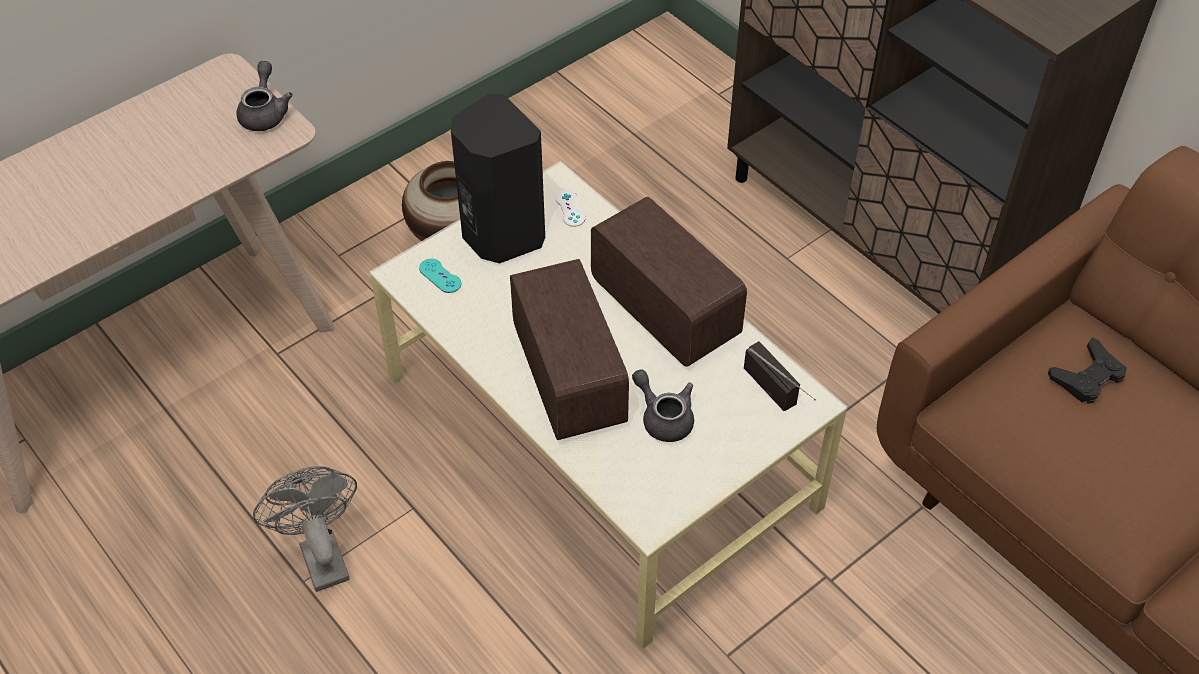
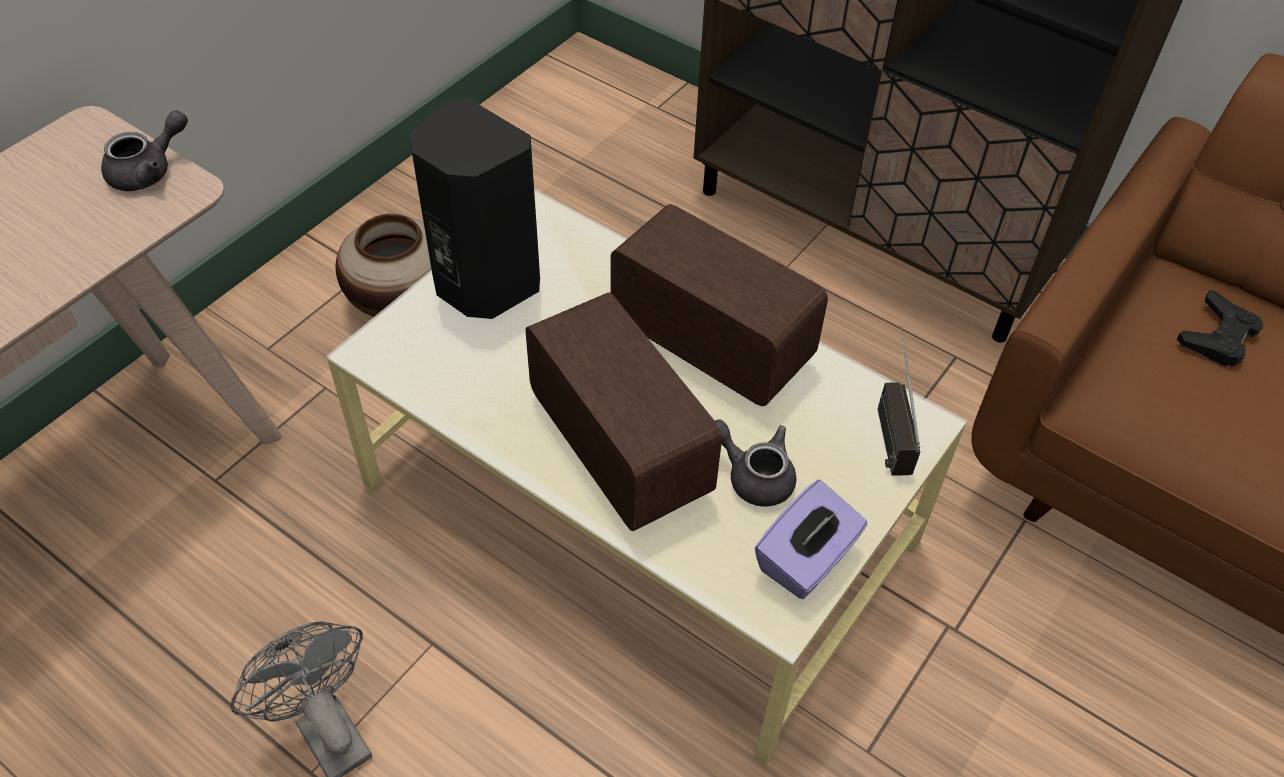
camera: 15 degrees left, 0 degrees up
grey teapot [237,61,293,131] -> grey teapot turned 60 degrees clockwise [101,110,188,191]
turquoise game controller [419,259,461,293] -> none
white game controller [556,190,585,227] -> none
radio [744,341,816,411] -> radio turned 135 degrees counterclockwise [878,326,920,476]
none -> purple tissue box [755,480,867,599]

